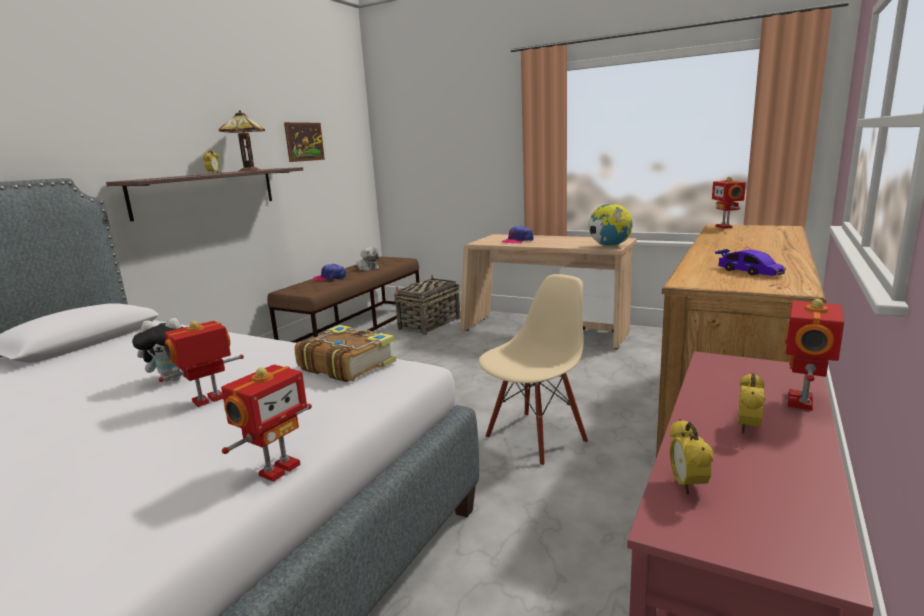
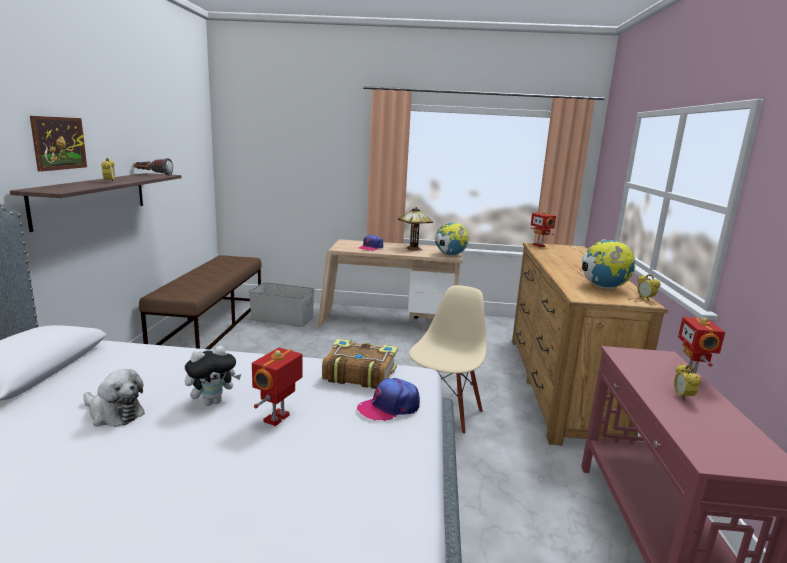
camera: 25 degrees left, 0 degrees up
table lamp [219,110,265,171] -> table lamp moved to [398,207,433,251]
toy robot [221,365,312,482] -> none
picture [284,122,325,162] -> picture moved to [30,116,87,172]
cap [313,264,346,281] -> cap moved to [357,378,420,421]
plush toy [356,247,379,271] -> plush toy moved to [83,369,145,427]
basket [394,275,461,335] -> grey storage box [249,282,315,327]
alarm clock [670,419,713,494] -> alarm clock moved to [637,274,661,301]
toy car [715,249,786,276] -> globe [582,239,635,289]
none -> flashlight [134,158,173,176]

